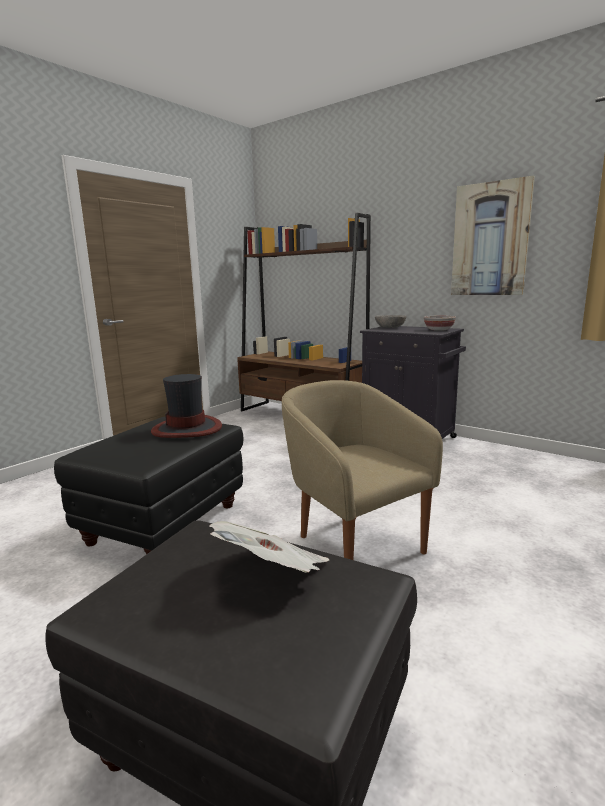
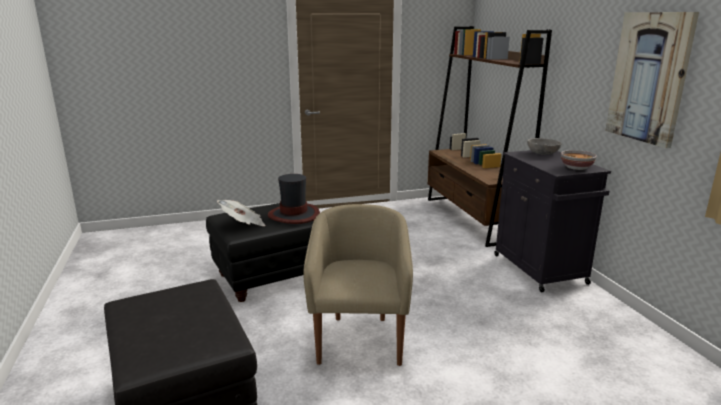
camera: 35 degrees right, 5 degrees up
newspaper [210,521,329,573] -> newspaper moved to [217,200,265,226]

